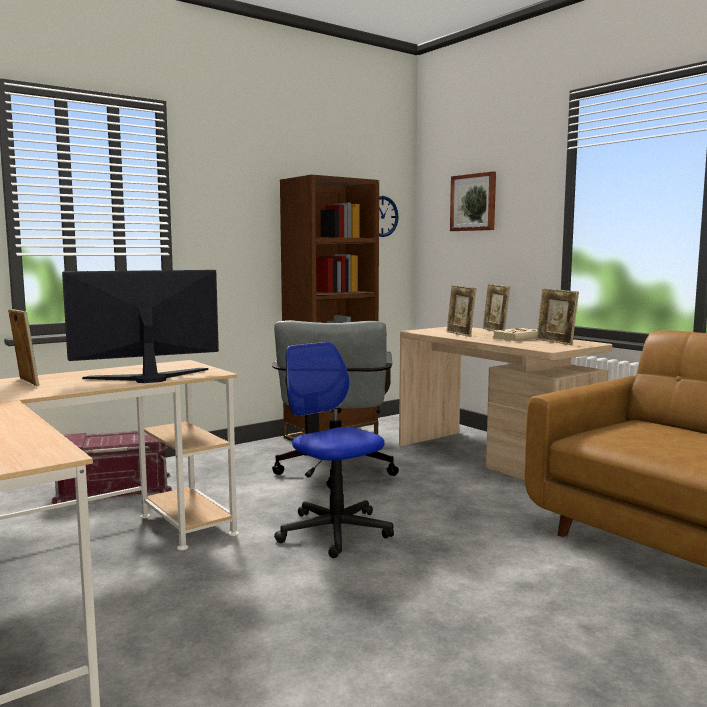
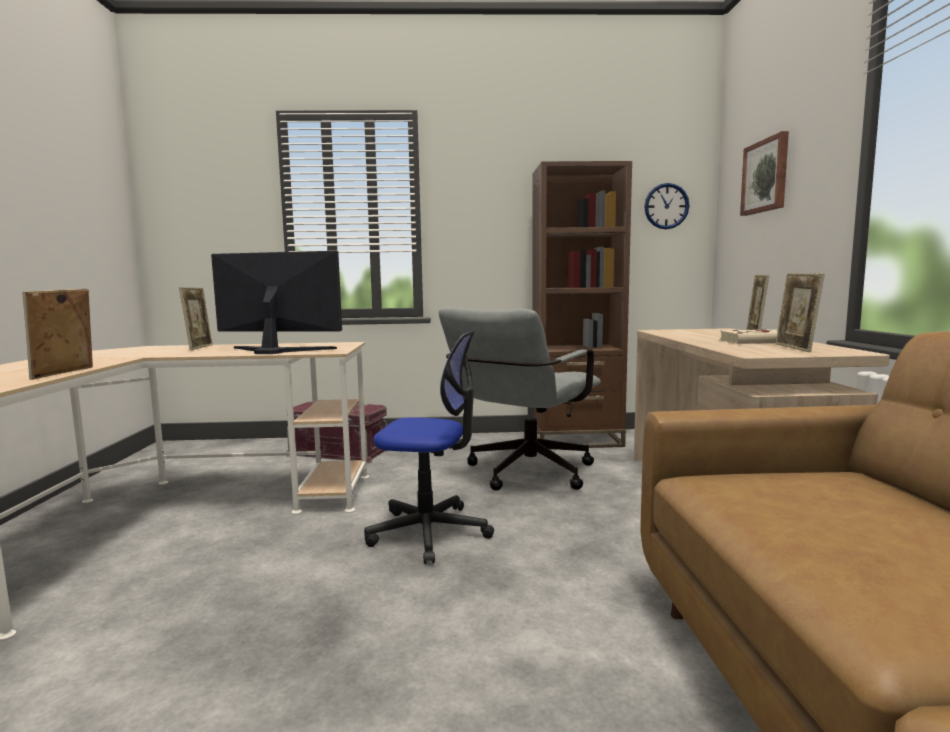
camera: 35 degrees right, 0 degrees up
office chair [274,342,394,558] -> office chair turned 105 degrees clockwise [364,330,494,564]
picture frame [447,285,476,337] -> picture frame moved to [22,289,93,380]

